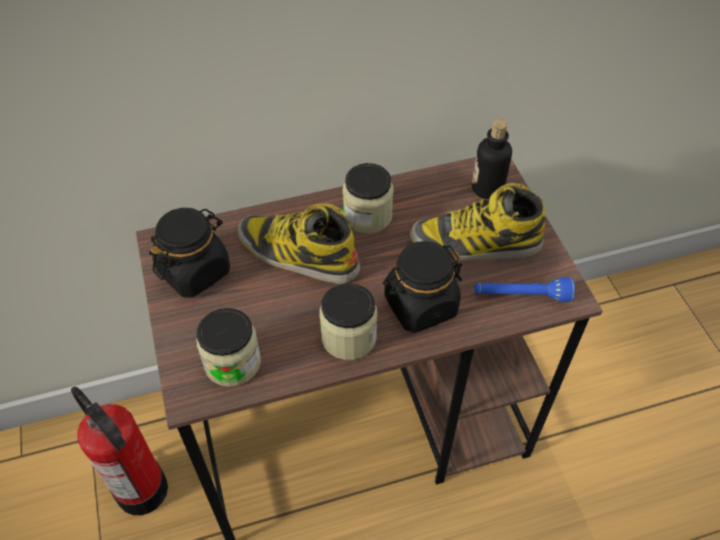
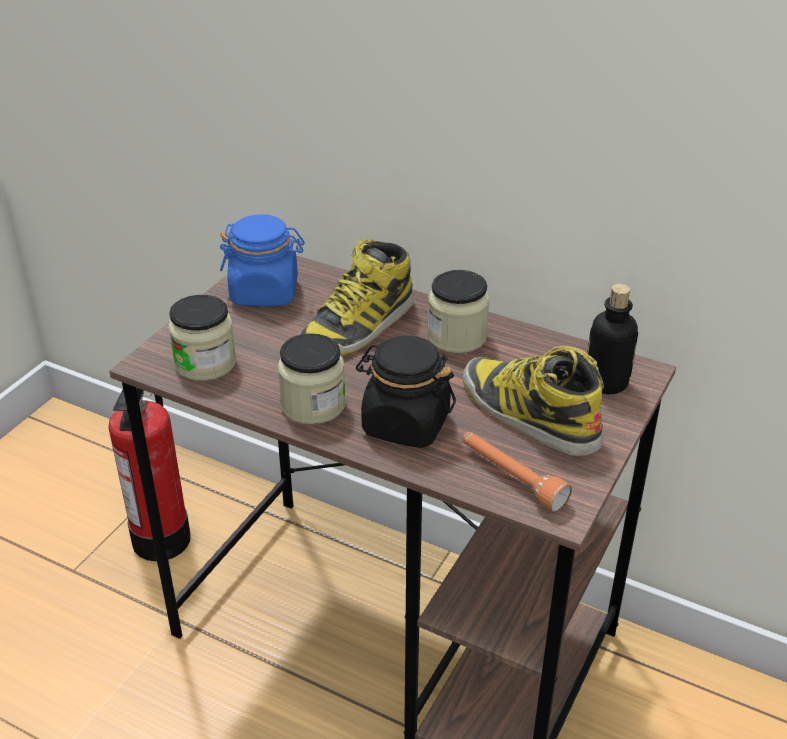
camera: 45 degrees right, 15 degrees down
black jar [149,208,230,298] -> blue jar [220,215,305,307]
boot [238,203,360,284] -> boot turned 120 degrees counterclockwise [298,239,414,356]
blue flashlight [475,278,575,302] -> orange flashlight [463,432,572,512]

